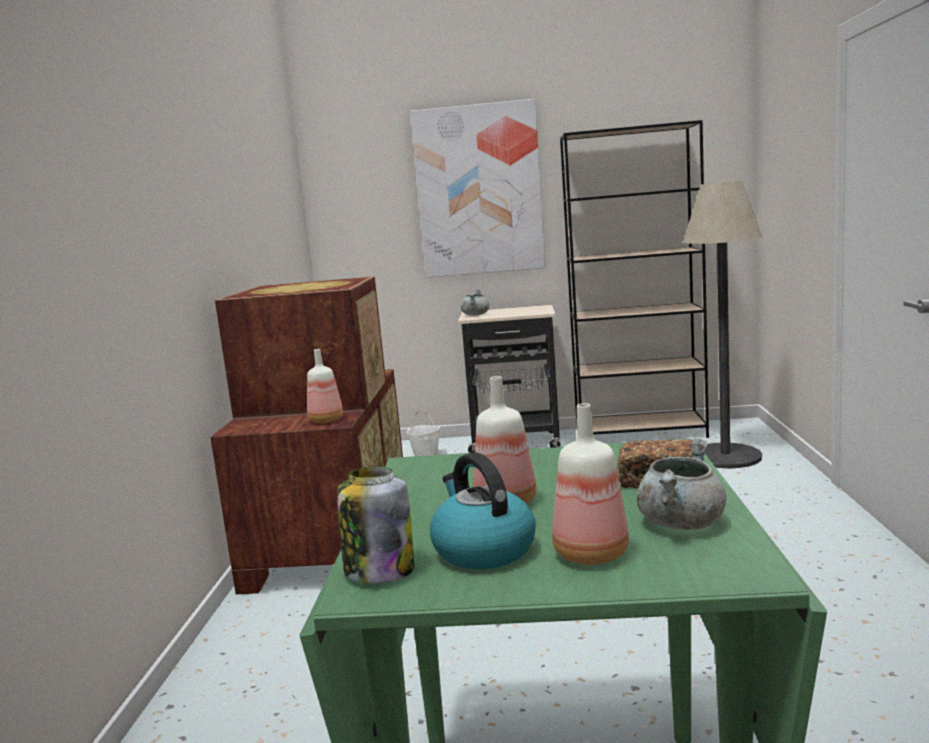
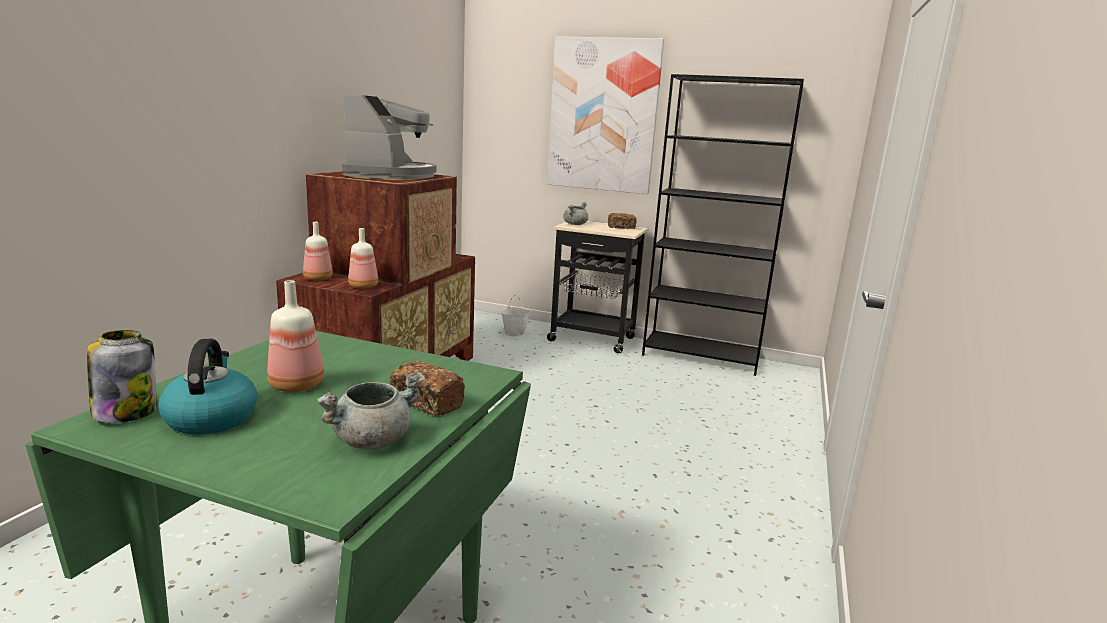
camera: 15 degrees right, 5 degrees up
bottle [552,403,629,565] -> bottle moved to [303,222,333,281]
beige bookcase [560,120,709,438] -> black bookcase [642,74,804,376]
floor lamp [683,181,762,468] -> none
none -> coffee machine [342,95,436,179]
none -> bread [608,213,637,229]

